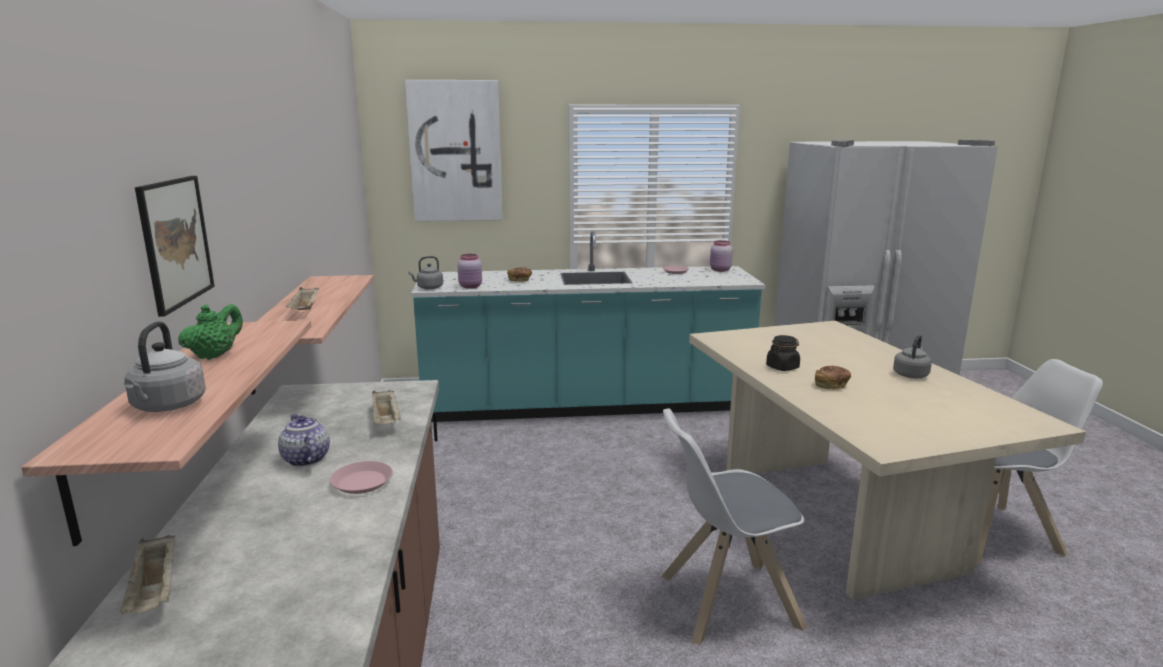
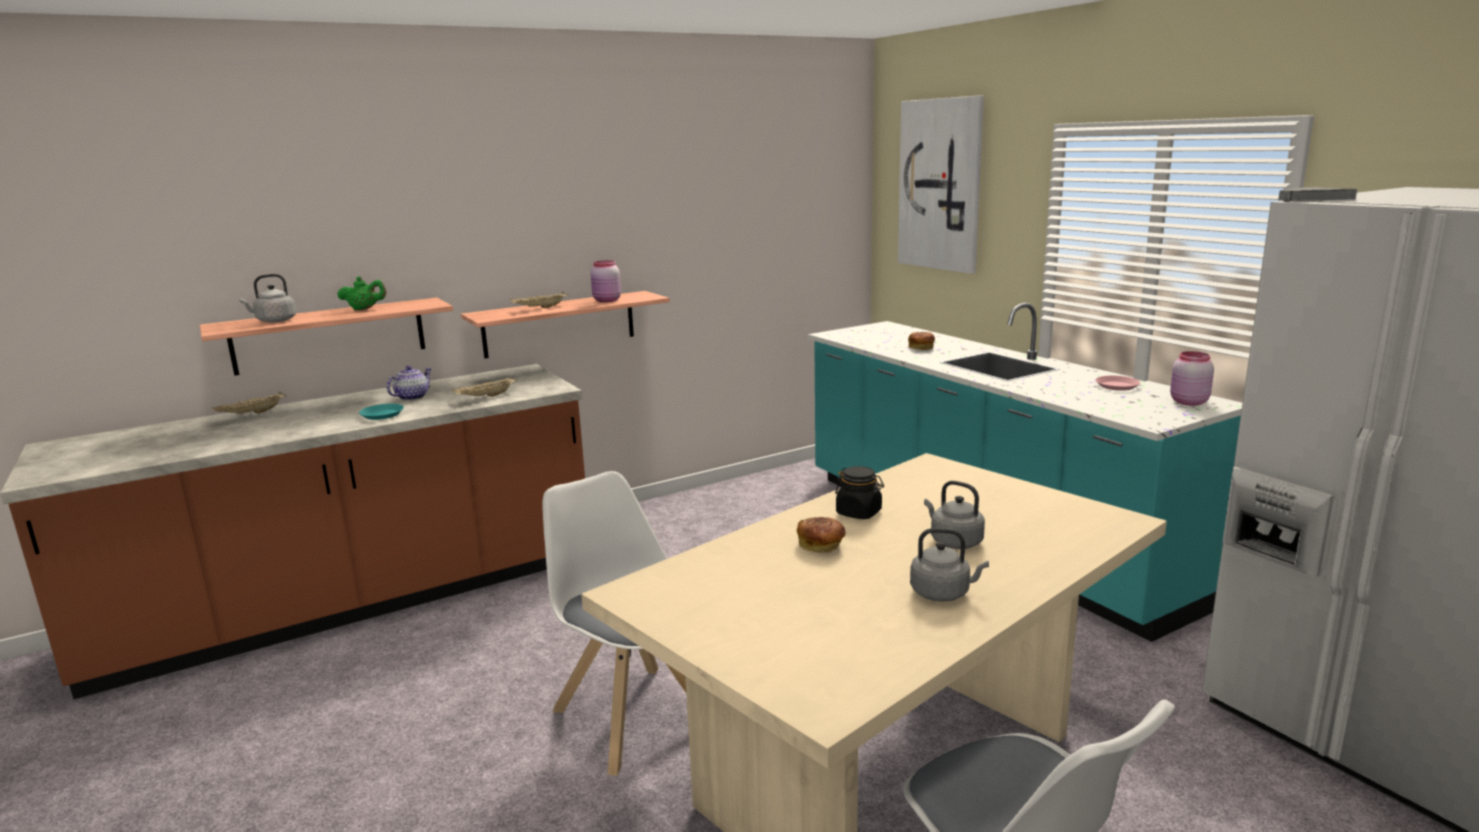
camera: 65 degrees right, 0 degrees up
picture [135,176,215,317] -> none
pink plate [330,461,393,494] -> turquoise plate [359,404,404,420]
grey kettle [408,256,443,289] -> grey kettle moved to [924,481,985,549]
pink jar [457,254,482,289] -> pink jar moved to [590,260,621,302]

